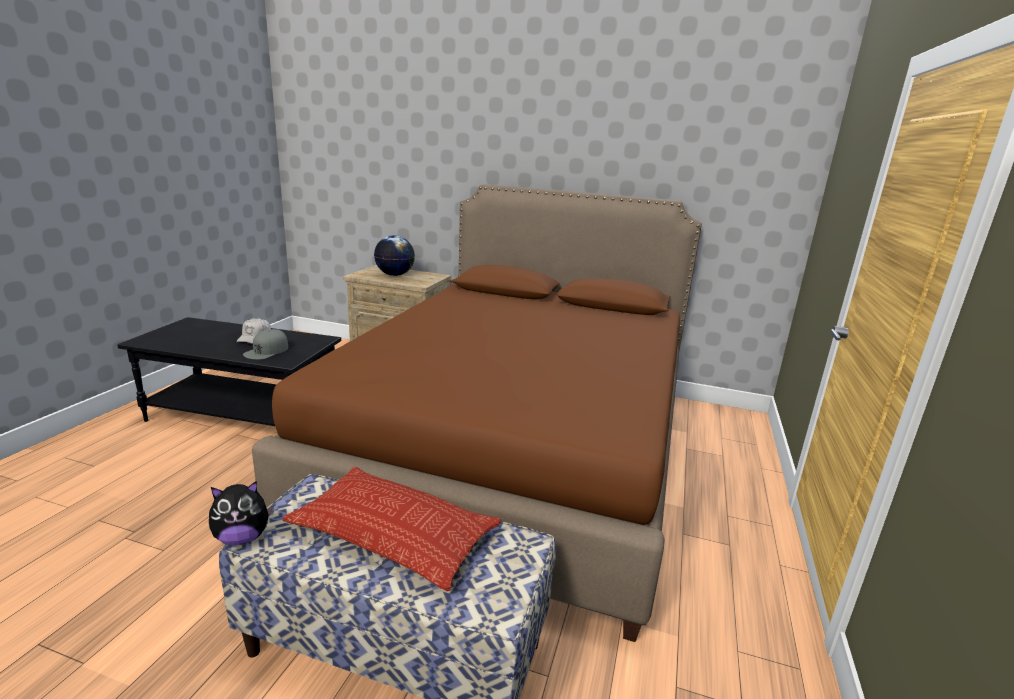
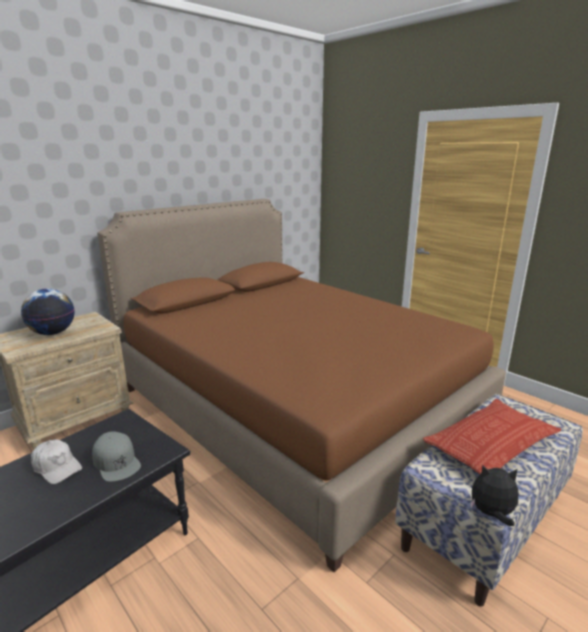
camera: 60 degrees left, 0 degrees up
plush toy [209,481,274,545] -> plush toy turned 90 degrees counterclockwise [470,465,518,526]

